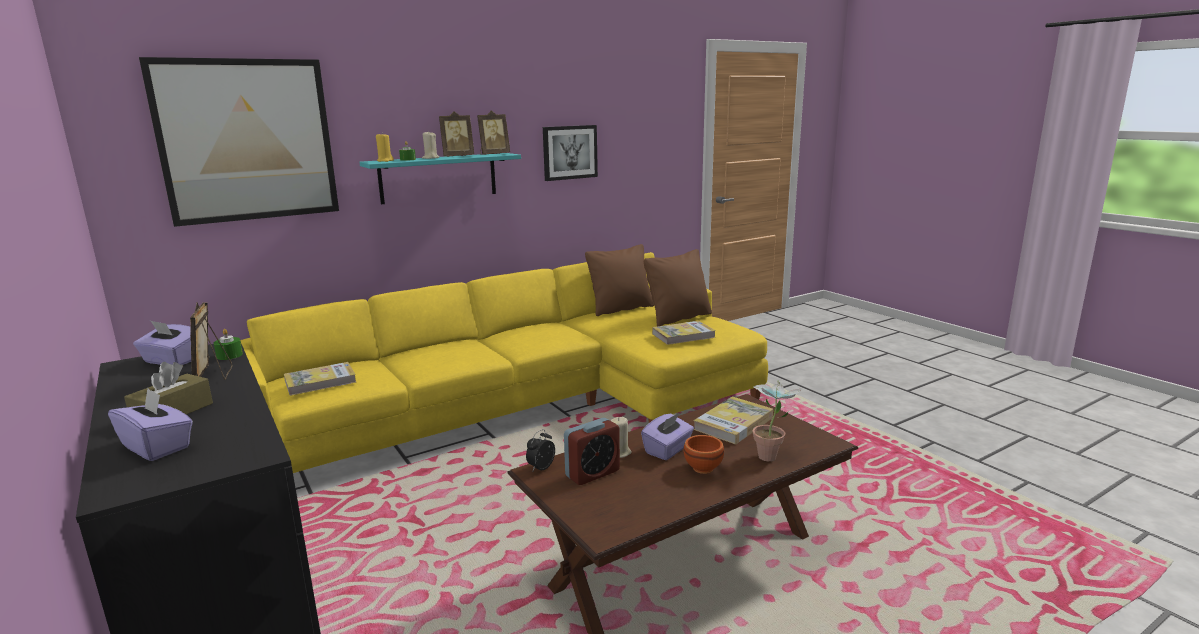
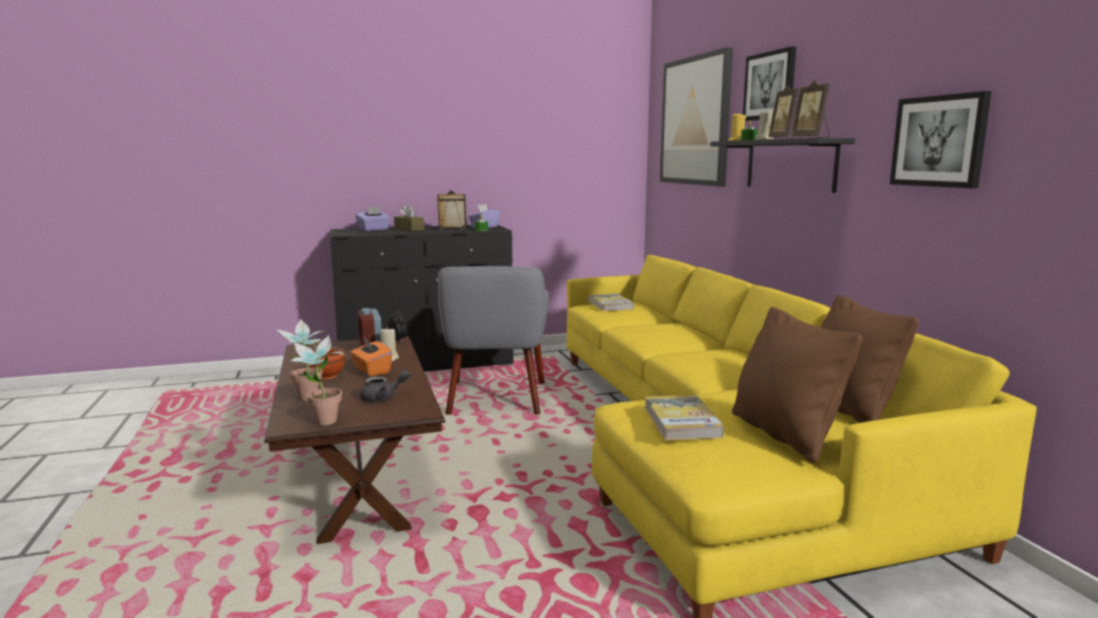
camera: 105 degrees right, 5 degrees down
turquoise shelf [359,153,521,204] -> black shelf [710,138,855,193]
purple tissue box [641,413,694,460] -> orange tissue box [350,337,392,377]
book [693,396,773,444] -> grey teapot [360,370,410,402]
none -> potted plant [290,335,345,425]
none -> grey armchair [438,266,549,415]
none -> picture [743,46,796,121]

